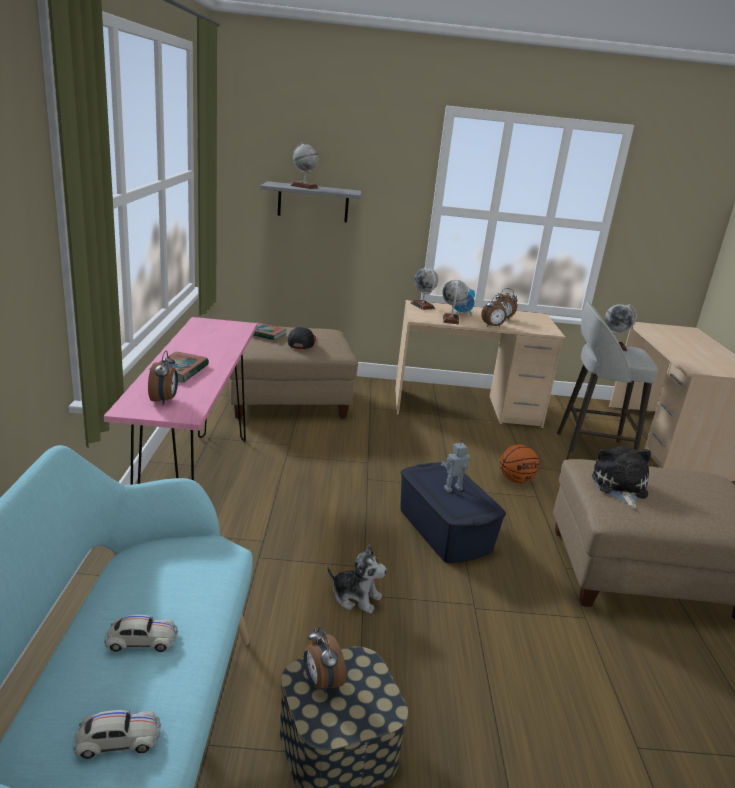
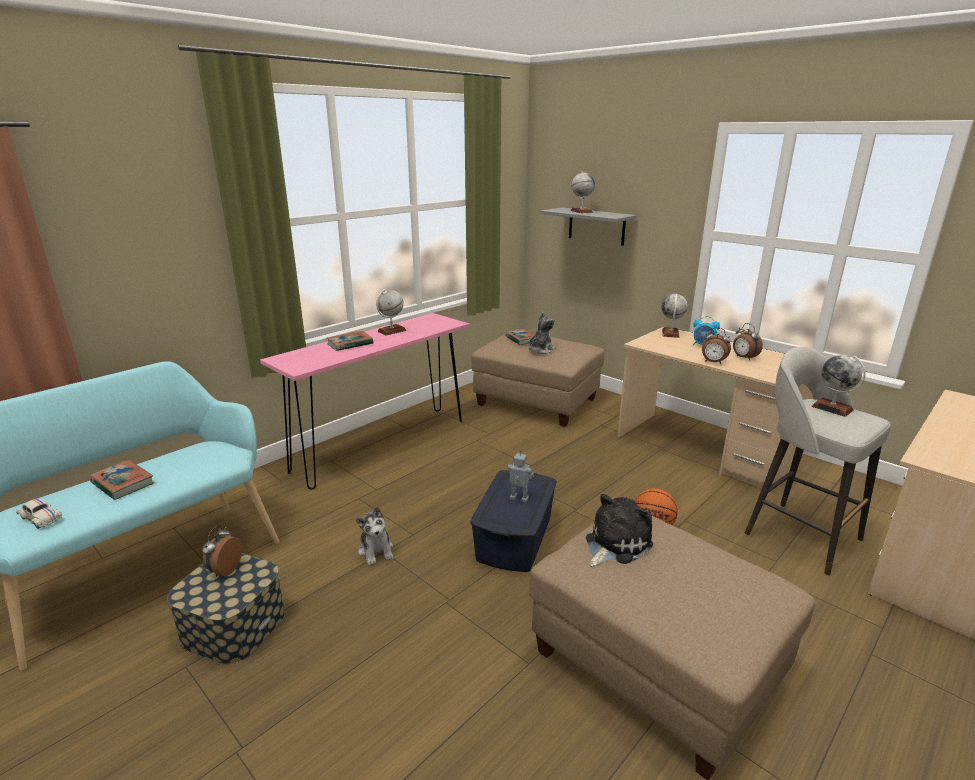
camera: 45 degrees right, 0 degrees up
white toy car [104,615,178,652] -> book [89,460,154,500]
alarm clock [148,351,178,405] -> none
cap [288,327,316,349] -> plush toy [528,312,555,354]
globe [442,280,468,324] -> globe moved to [376,289,407,336]

